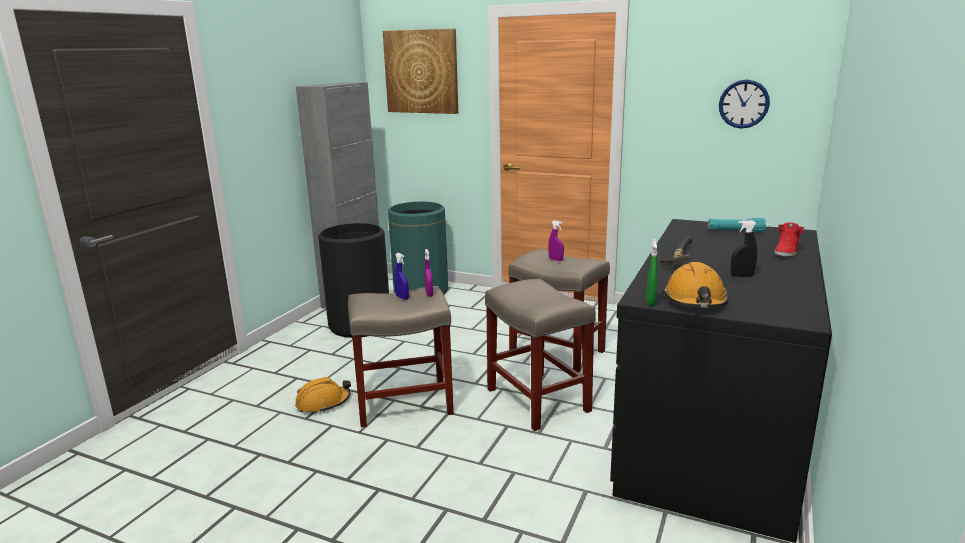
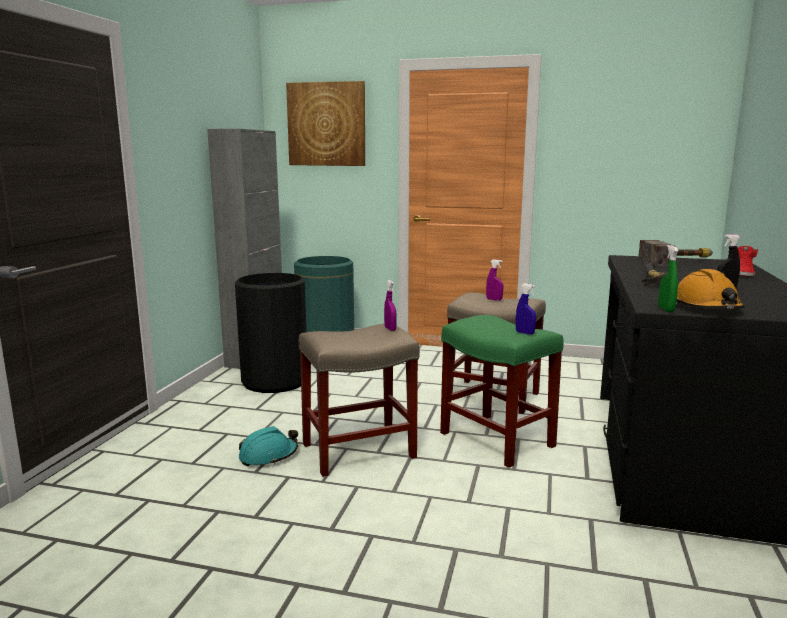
camera: 10 degrees left, 5 degrees down
orange hard hat [295,377,351,412] -> turquoise hard hat [239,426,298,466]
blue spray bottle [395,253,409,300] -> blue spray bottle moved to [515,283,536,335]
beige stool [485,279,596,431] -> green stool [440,315,564,468]
turquoise flashlight [708,218,766,233] -> hammer [638,240,713,266]
wall clock [719,80,770,129] -> none

